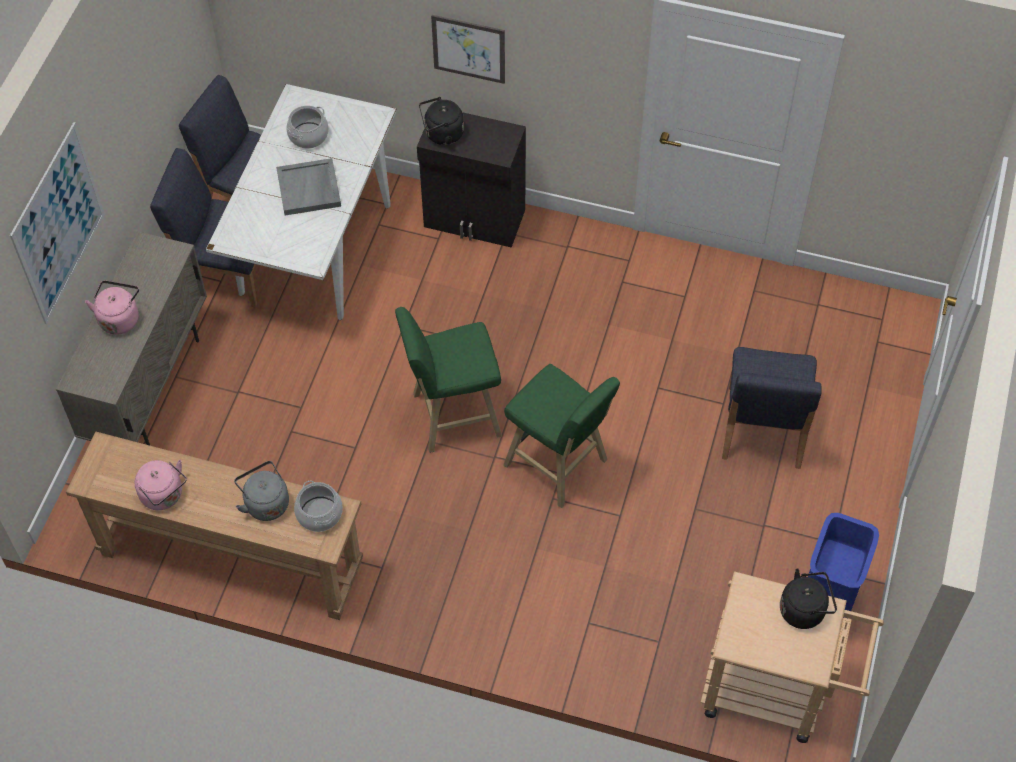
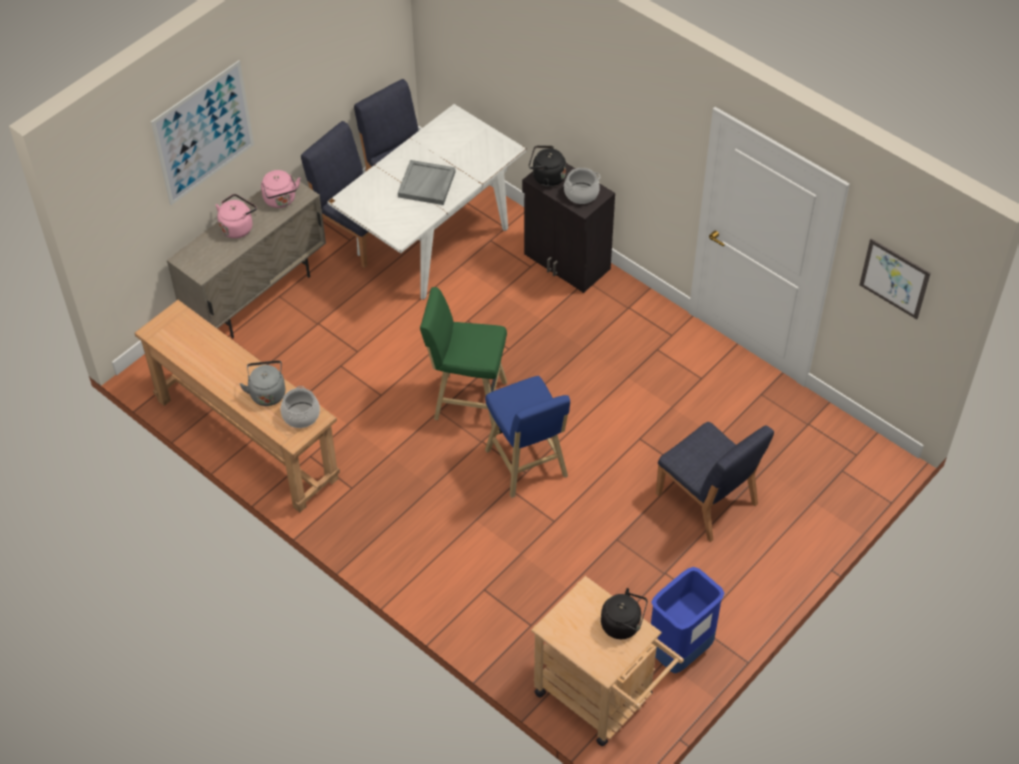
camera: 25 degrees right, 5 degrees down
pink kettle [135,460,187,510] -> pink kettle moved to [261,170,300,208]
cooking pot [287,106,329,149] -> cooking pot moved to [563,168,600,204]
picture [431,15,505,84] -> picture moved to [860,238,931,319]
green stool [503,364,620,508] -> blue stool [485,376,570,498]
blue chair [722,347,822,469] -> blue chair turned 75 degrees counterclockwise [656,422,774,542]

